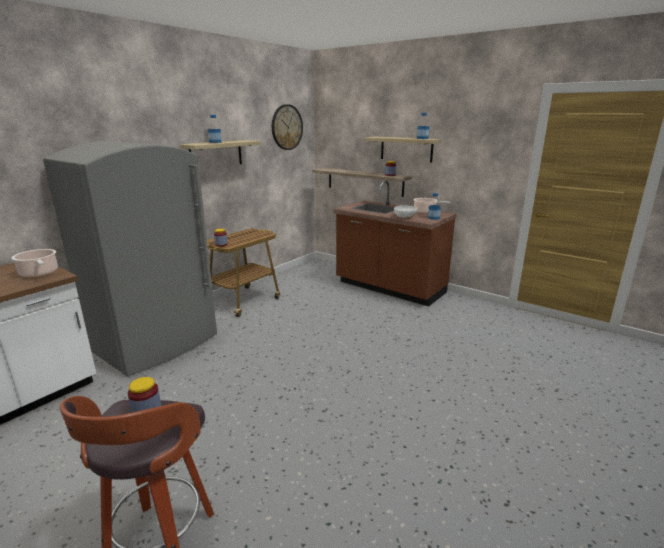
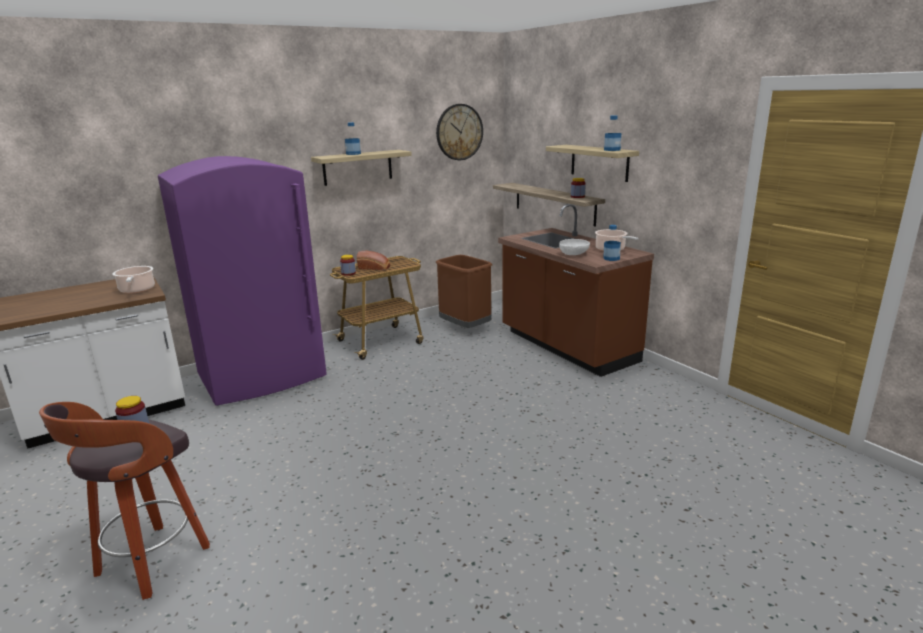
camera: 20 degrees right, 0 degrees up
grey fridge [43,141,217,376] -> purple fridge [158,156,327,405]
none -> bread [356,251,390,270]
none -> brown trash can [436,255,492,328]

